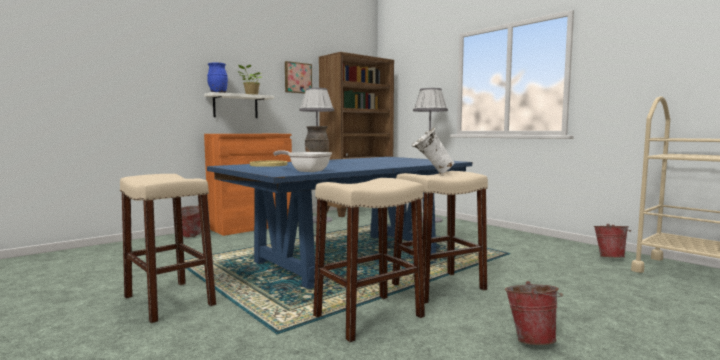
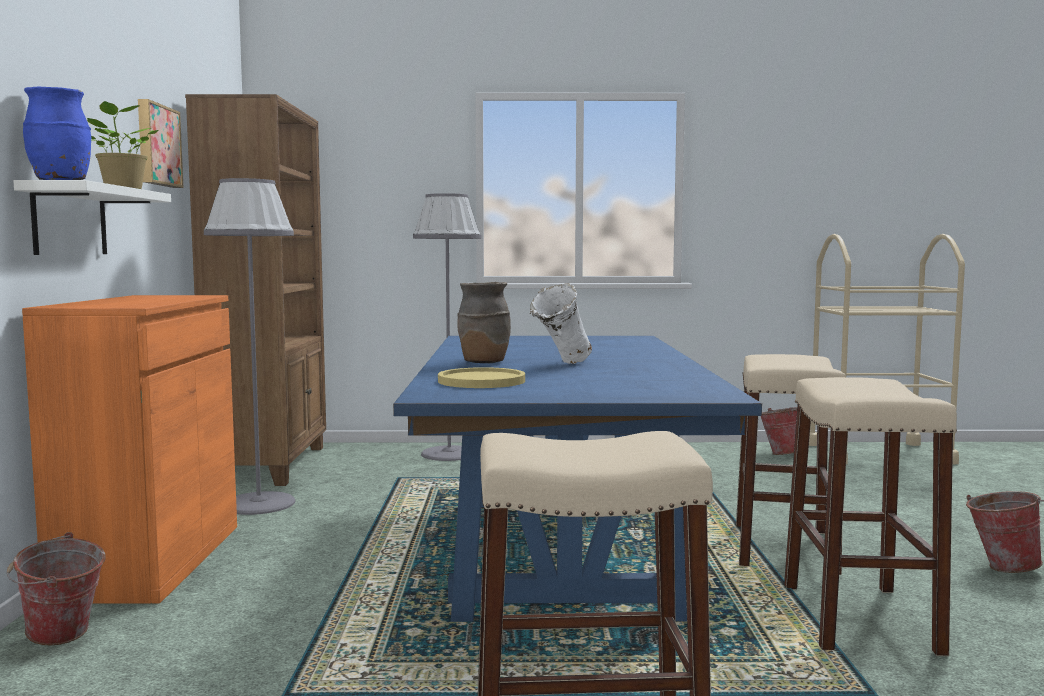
camera: 50 degrees left, 0 degrees up
frying pan [273,150,332,172] -> none
white vase [412,128,455,174] -> white vase moved to [529,283,592,364]

